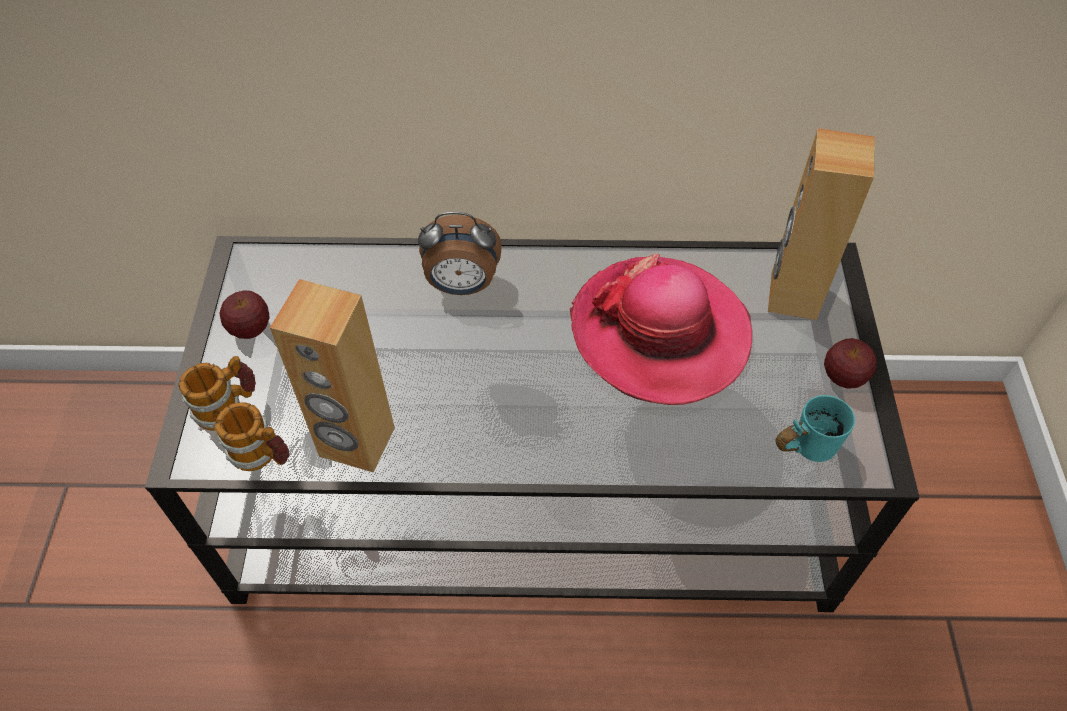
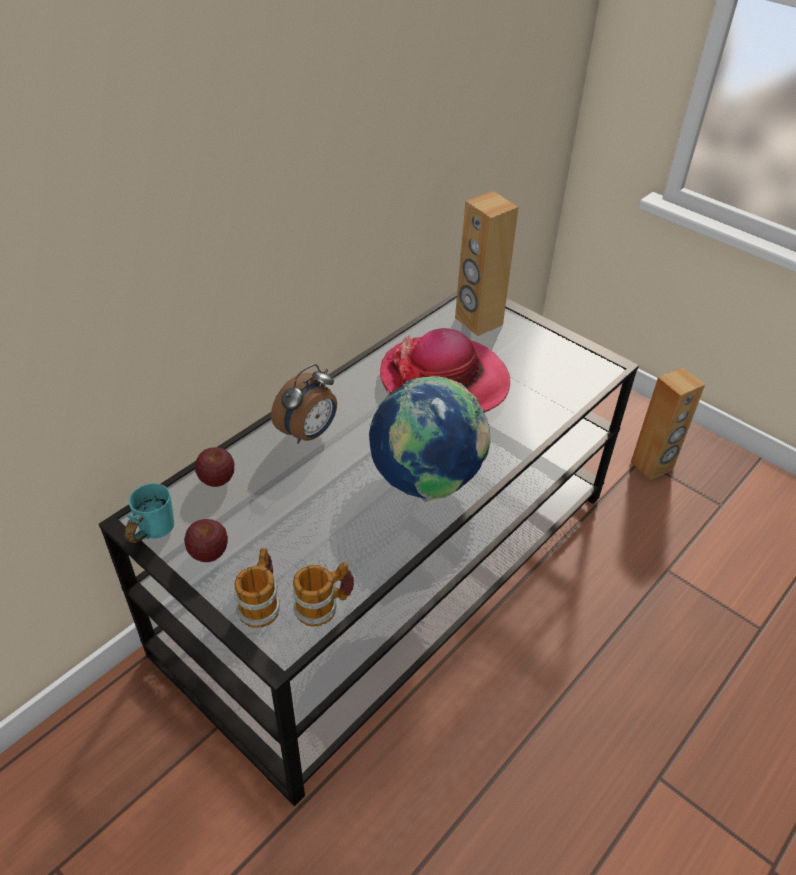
camera: 50 degrees left, 10 degrees down
brown speaker [270,279,395,473] -> brown speaker moved to [631,367,705,481]
turquoise mug [775,395,855,462] -> turquoise mug moved to [125,483,174,543]
apple [824,338,877,389] -> apple moved to [195,447,234,487]
none -> globe [369,376,490,502]

